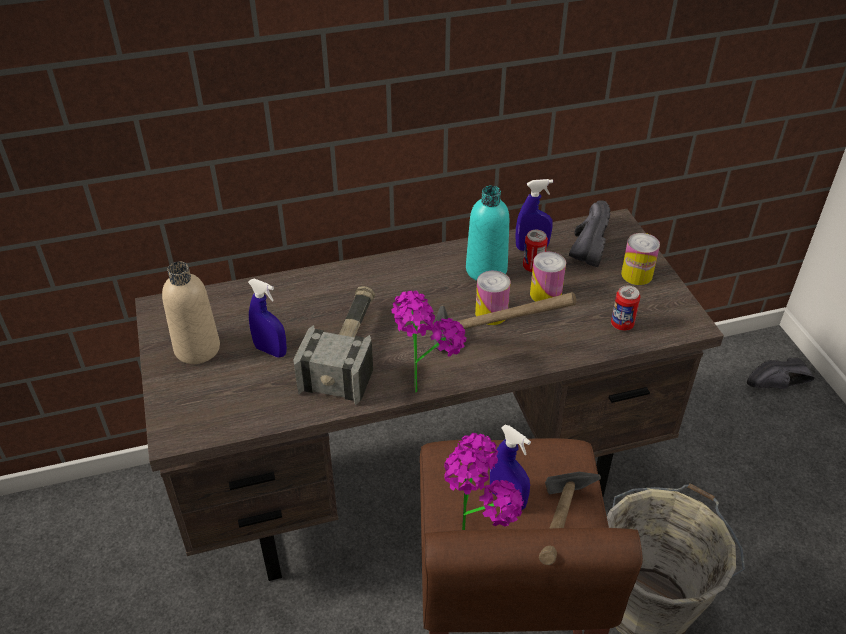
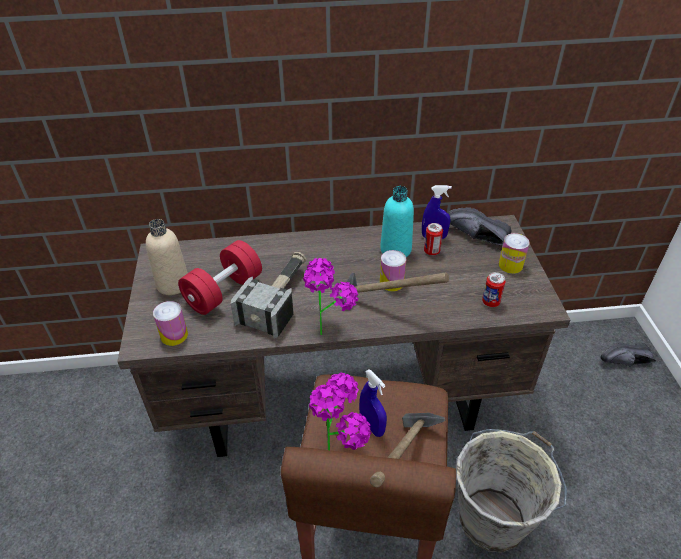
camera: 10 degrees right, 0 degrees up
blue spray bottle [248,278,287,358] -> red dumbbell [178,240,262,315]
can [530,252,566,302] -> can moved to [153,301,188,346]
black shoe [569,200,610,267] -> black shoe turned 90 degrees counterclockwise [448,207,511,245]

